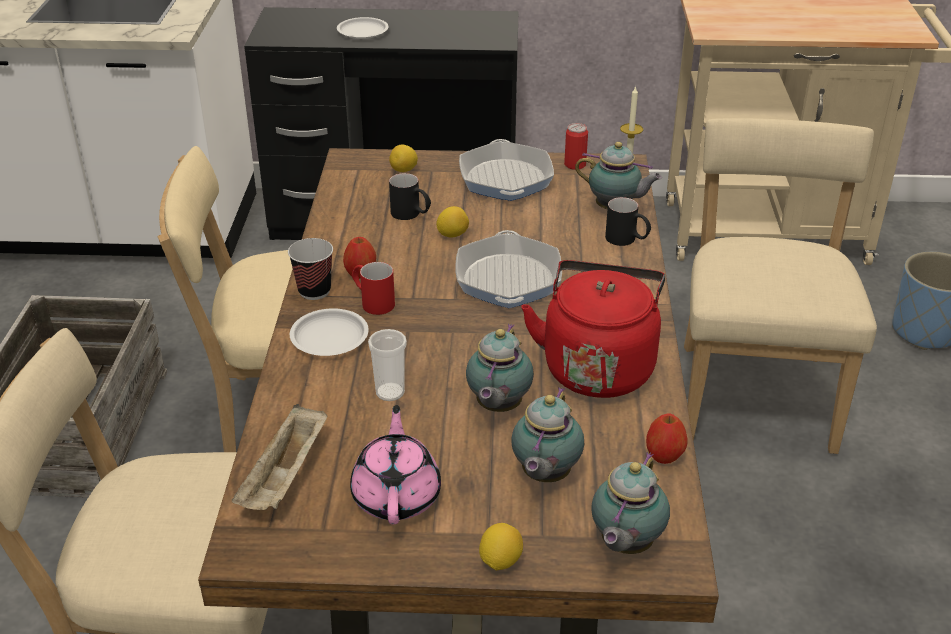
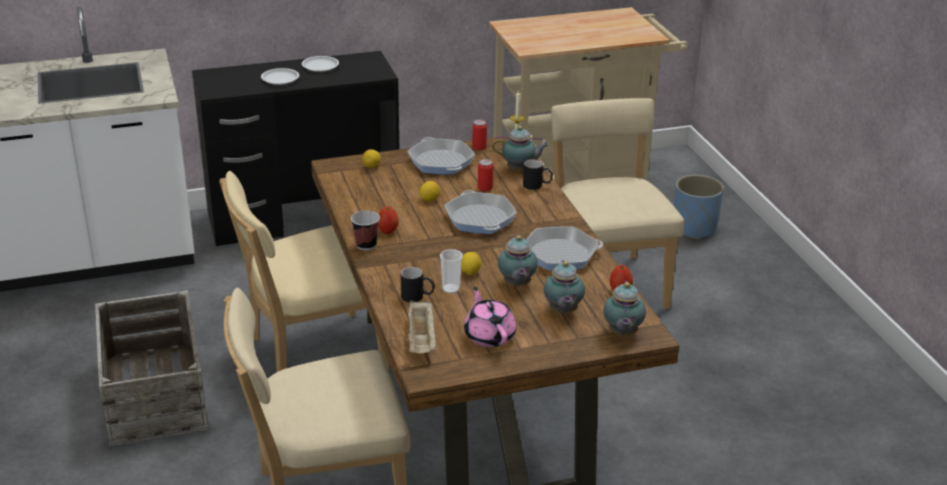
camera: 20 degrees left, 5 degrees down
white plate [290,308,369,356] -> white plate moved to [302,56,339,72]
red mug [352,262,395,315] -> none
black mug [389,173,431,220] -> black mug moved to [401,267,435,302]
lemon [479,523,523,570] -> lemon moved to [461,252,482,275]
red kettle [521,260,665,398] -> frying pan [526,226,603,271]
none -> can [478,159,494,191]

